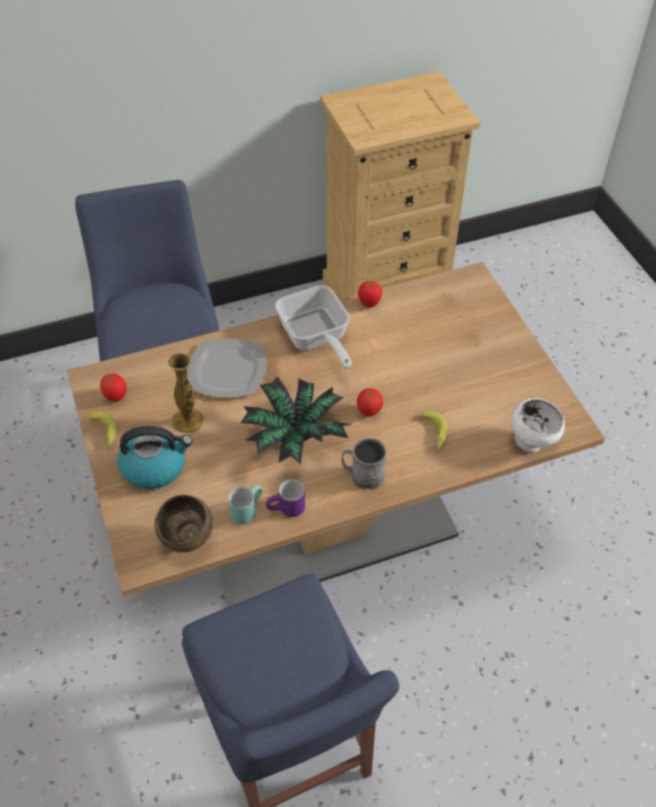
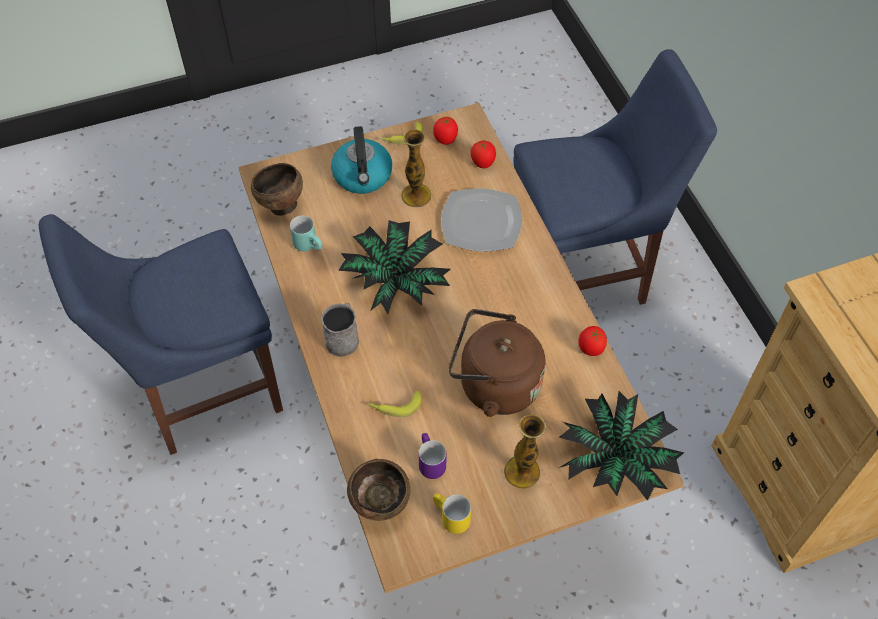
camera: 90 degrees right, 5 degrees up
purple mug [266,479,305,517] -> purple mug moved to [418,433,446,479]
frying pan [275,285,352,369] -> none
tomato [357,388,383,417] -> tomato moved to [471,141,496,168]
white bowl [511,398,565,452] -> brown bowl [347,459,410,521]
none -> yellow mug [433,493,471,534]
none -> brown kettle [449,309,545,417]
none -> vase [504,414,546,489]
none -> potted plant [559,391,684,501]

